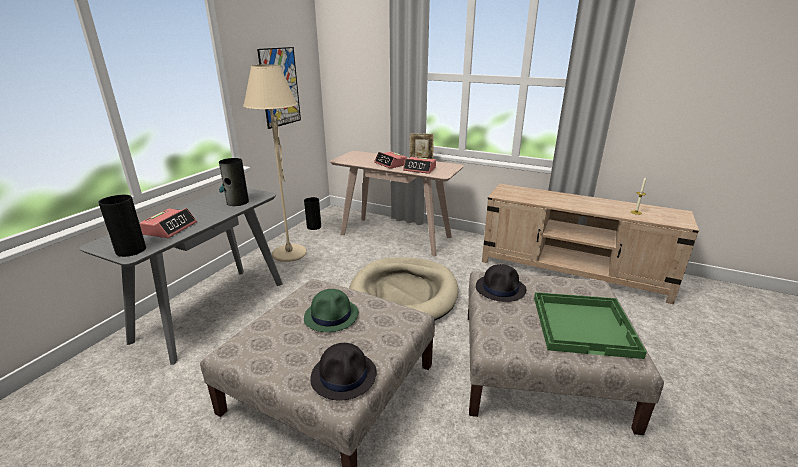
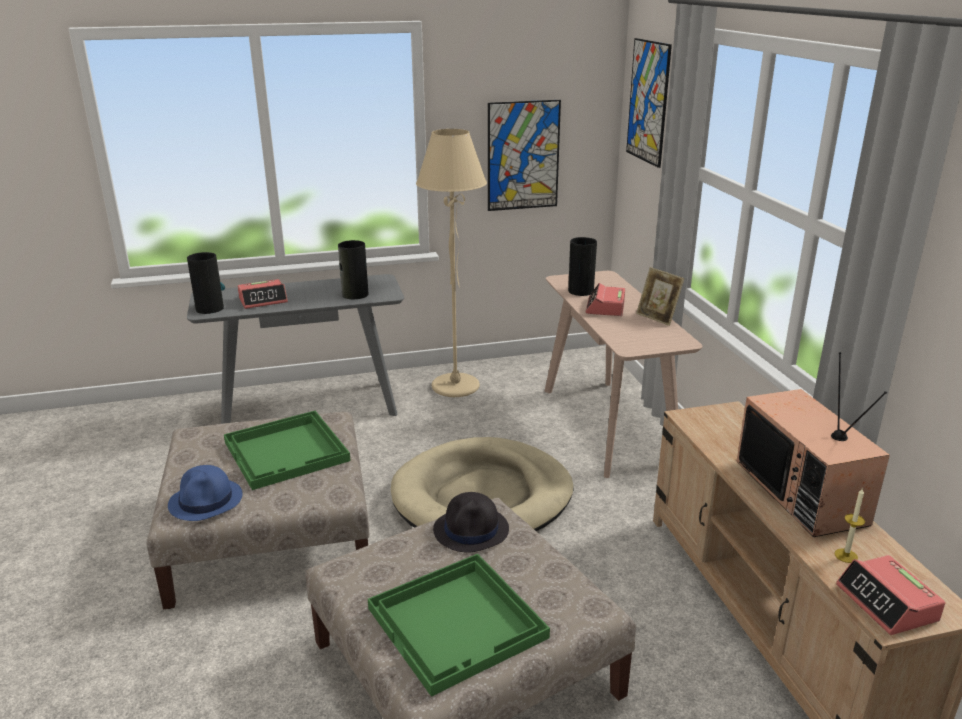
camera: 50 degrees right, 0 degrees up
vase [304,197,321,230] -> vase moved to [568,237,597,296]
green hat [304,289,359,332] -> green tray [224,411,351,490]
black hat [310,343,377,400] -> blue hat [168,465,243,521]
alarm clock [403,157,436,174] -> alarm clock moved to [836,555,945,635]
none -> picture [626,38,672,168]
none -> television [737,352,890,537]

